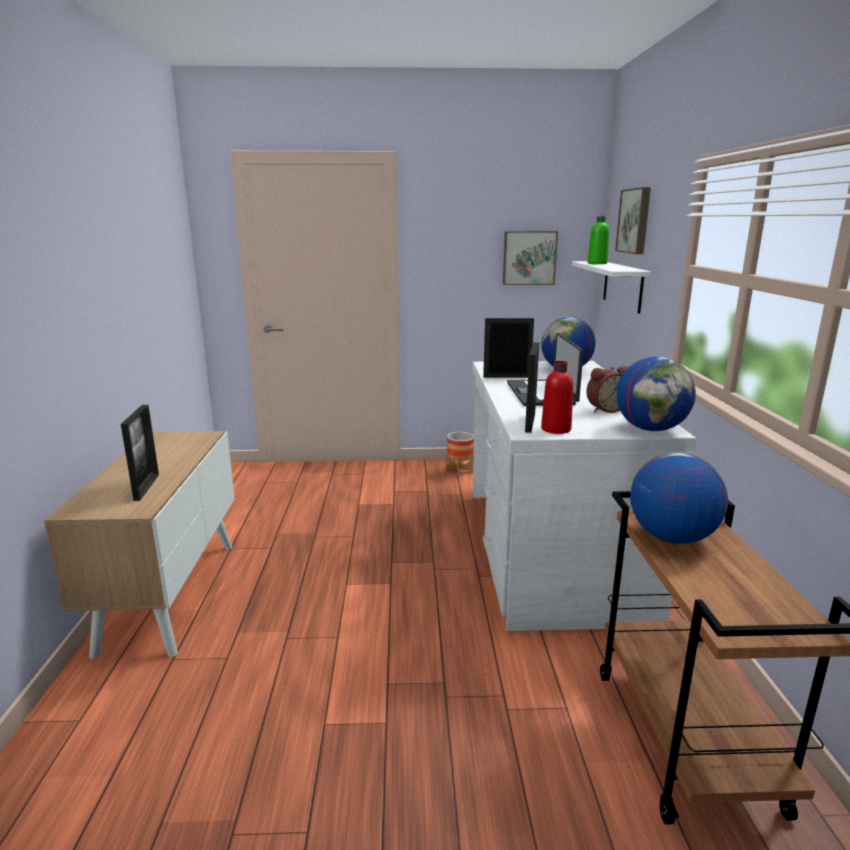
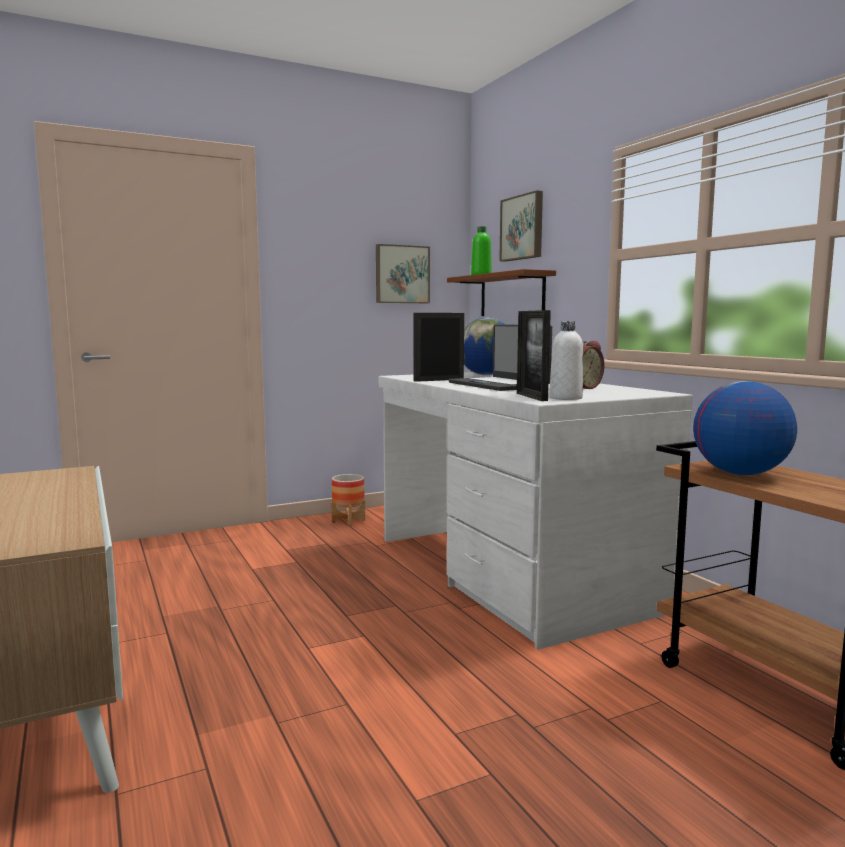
camera: 25 degrees left, 10 degrees down
picture frame [121,405,159,501] -> none
red bottle [541,361,573,434] -> white bottle [549,321,583,400]
white shelf [572,261,651,314] -> brown shelf [447,269,556,316]
globe [616,357,696,431] -> none

